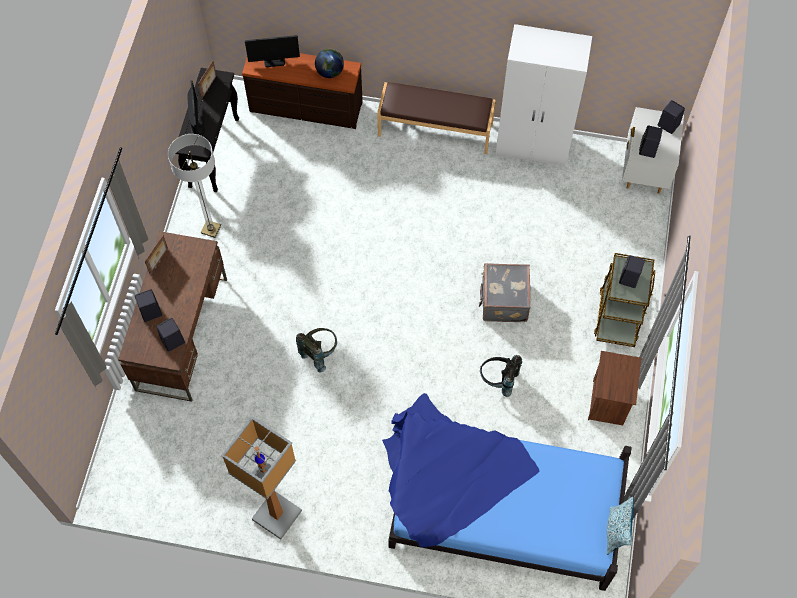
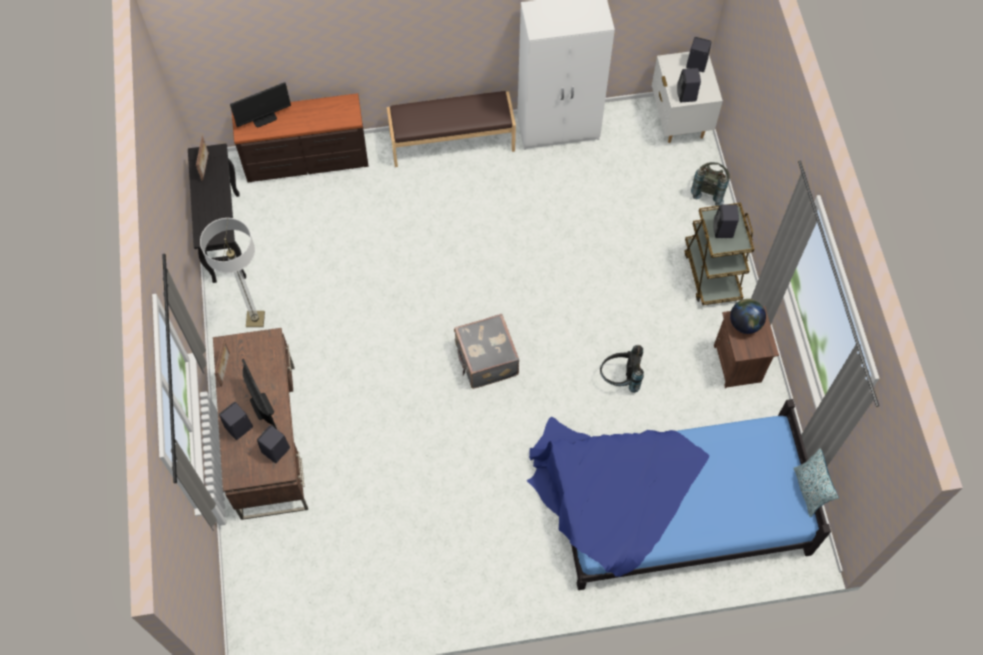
camera: 20 degrees left, 0 degrees up
monitor [187,81,205,135] -> monitor moved to [242,359,277,429]
floor lamp [221,416,302,540] -> none
grey backpack [296,328,337,372] -> grey backpack moved to [691,162,730,206]
globe [315,49,344,78] -> globe moved to [730,299,766,334]
grey suitcase [479,263,530,322] -> grey suitcase moved to [454,314,519,389]

